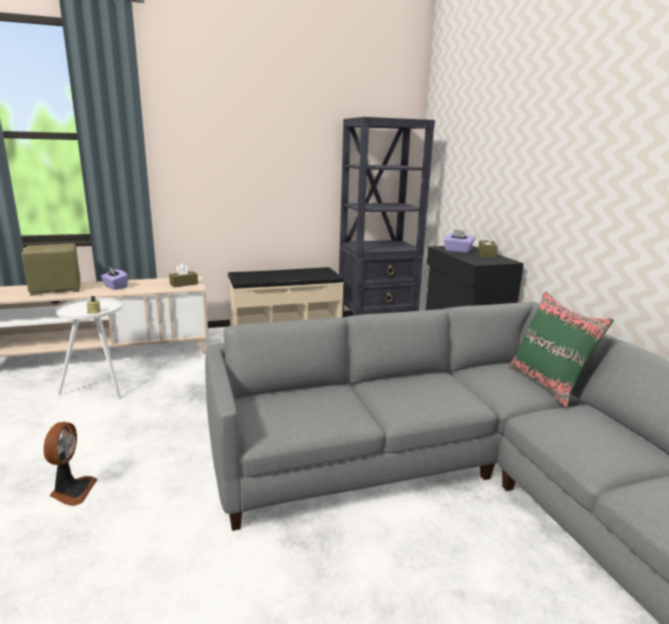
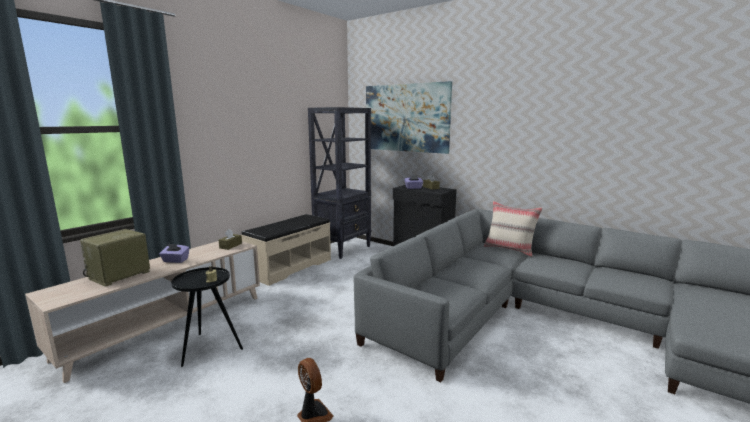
camera: 35 degrees left, 5 degrees down
white side table [56,298,122,399] -> black side table [171,267,243,367]
green pillow [508,291,614,408] -> beige pillow [484,201,543,257]
none -> picture [366,81,452,154]

